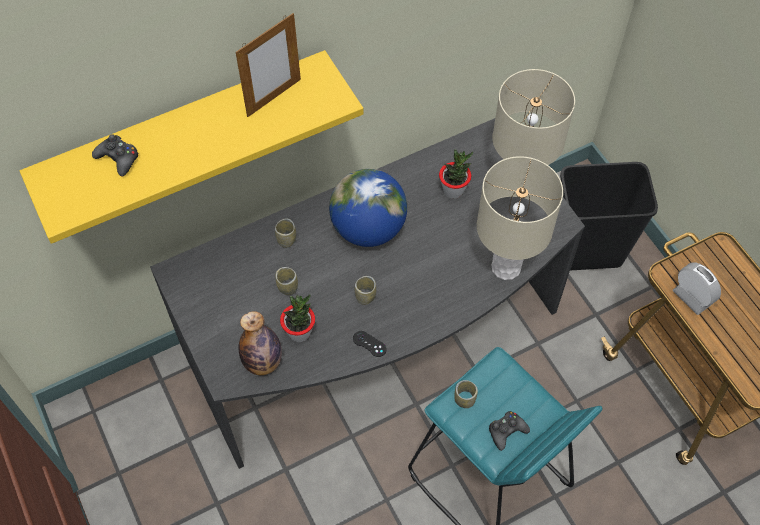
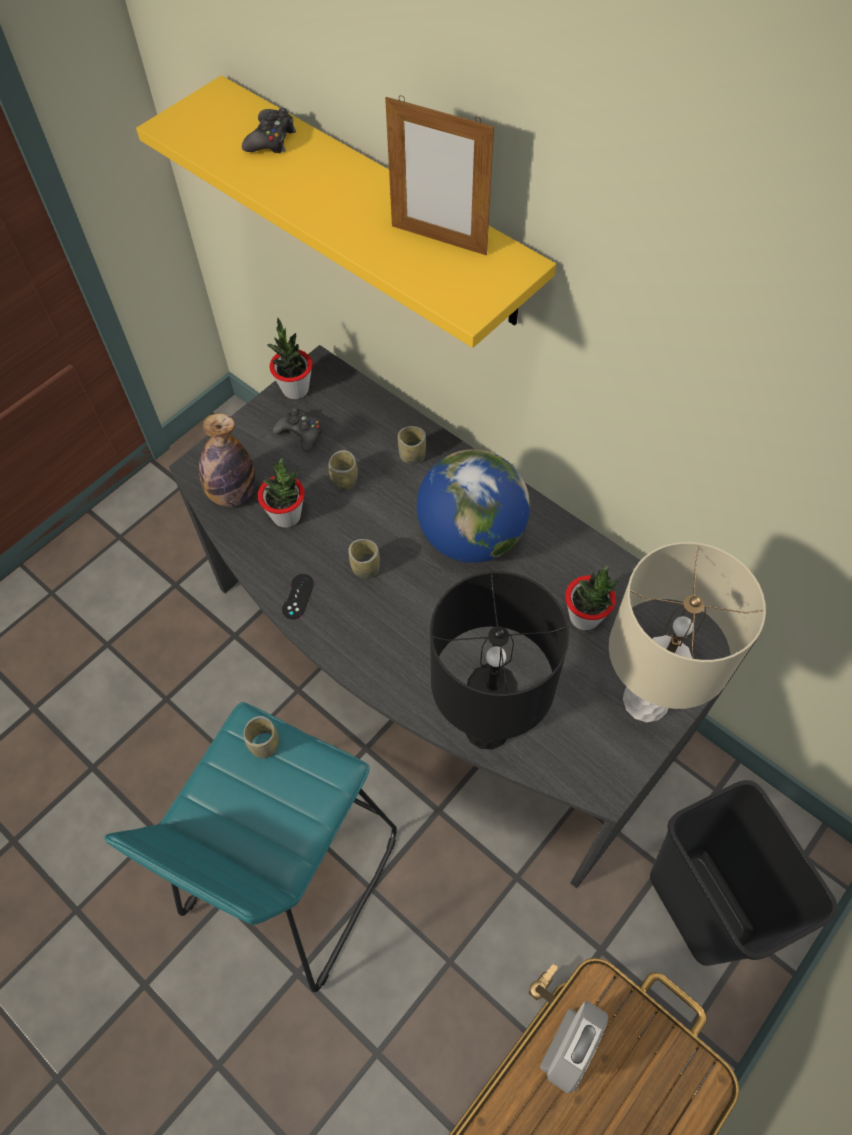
camera: 70 degrees right, 0 degrees up
beige table lamp [477,156,563,280] -> black table lamp [430,571,569,750]
black game controller [489,411,530,451] -> black game controller moved to [273,408,322,452]
none -> potted plant [267,317,312,399]

